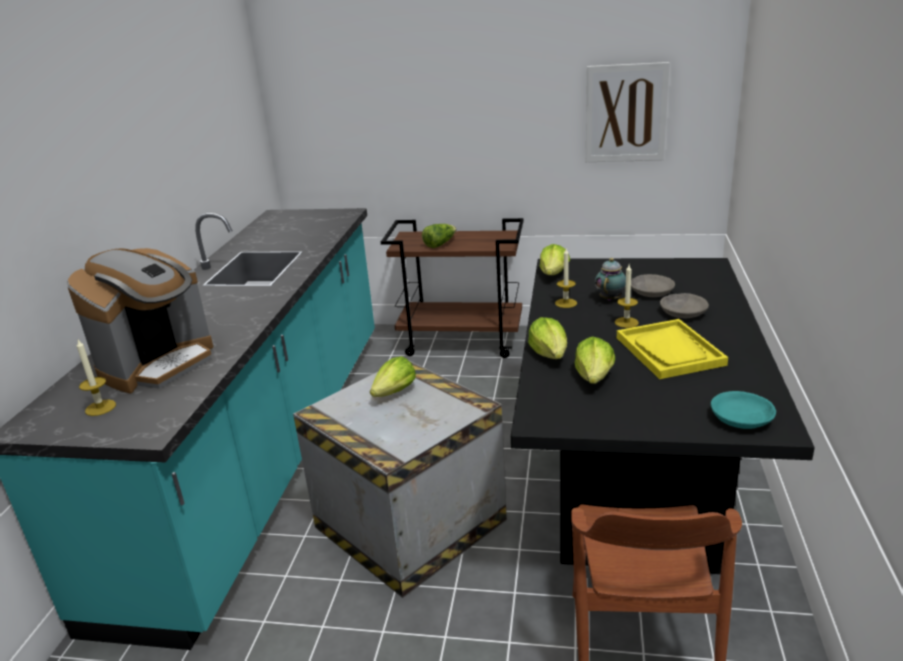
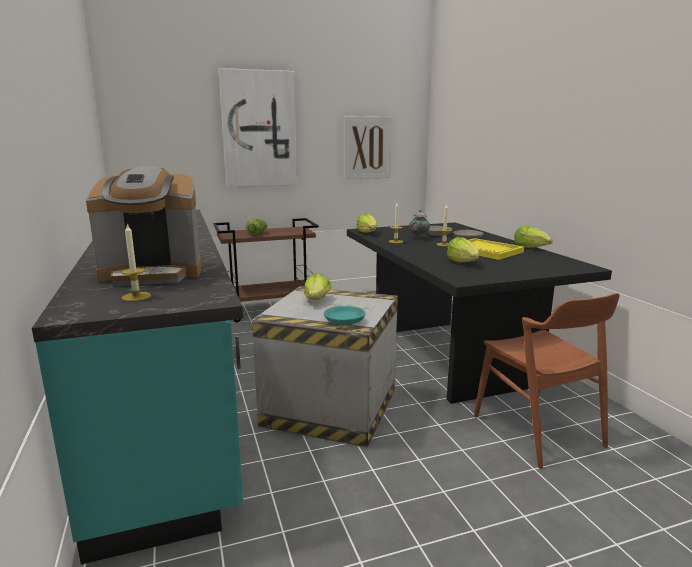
camera: 30 degrees left, 10 degrees down
coffee machine [66,248,213,394] -> coffee machine turned 75 degrees clockwise [86,166,201,286]
lettuce [528,317,567,359] -> lettuce moved to [514,226,553,248]
turquoise bowl [711,391,776,429] -> turquoise bowl moved to [324,306,365,325]
none -> picture [218,68,297,187]

